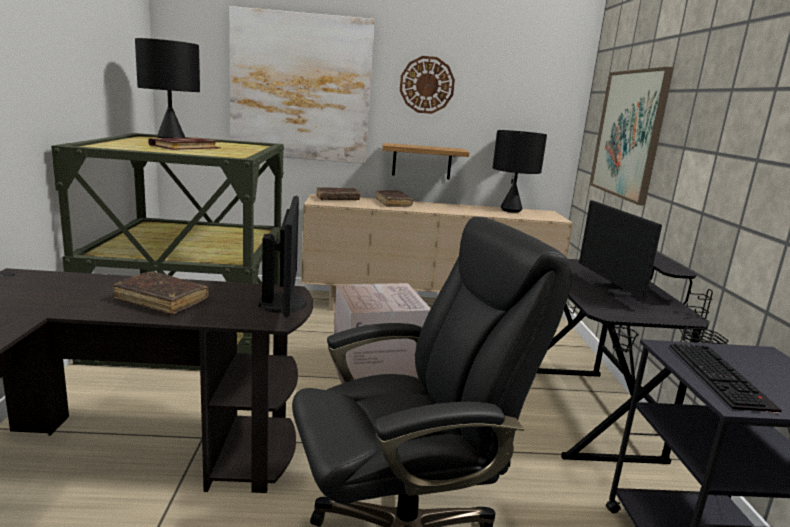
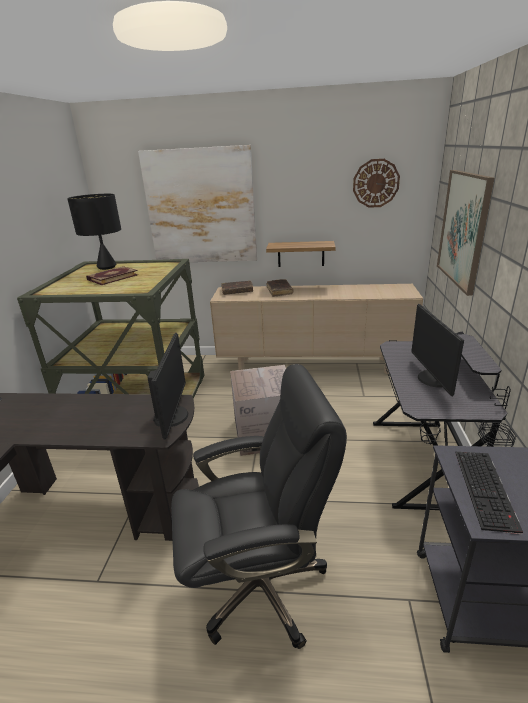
camera: 10 degrees right, 10 degrees up
brown book [114,271,208,315] -> none
wall clock [400,56,455,114] -> wall clock moved to [353,159,400,208]
black table lamp [493,130,547,213] -> none

